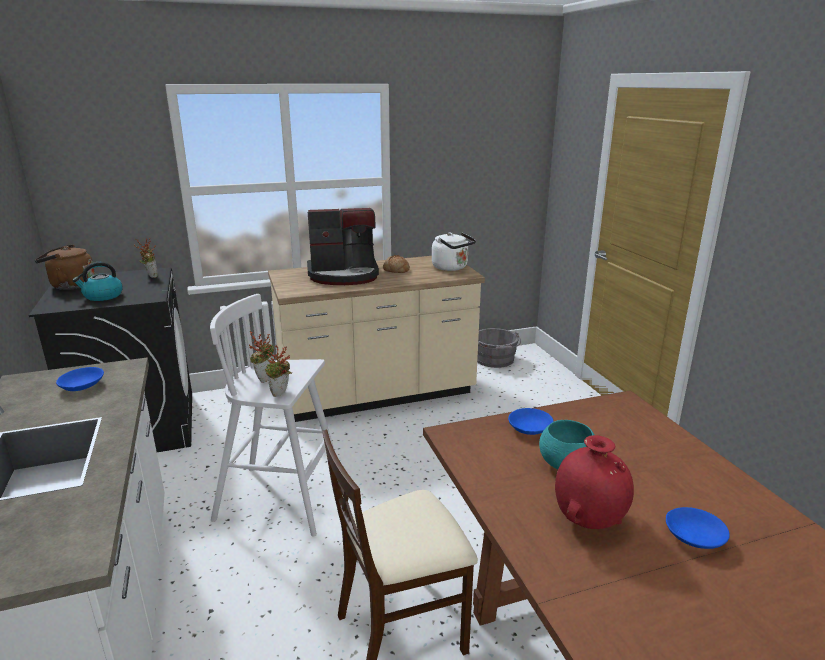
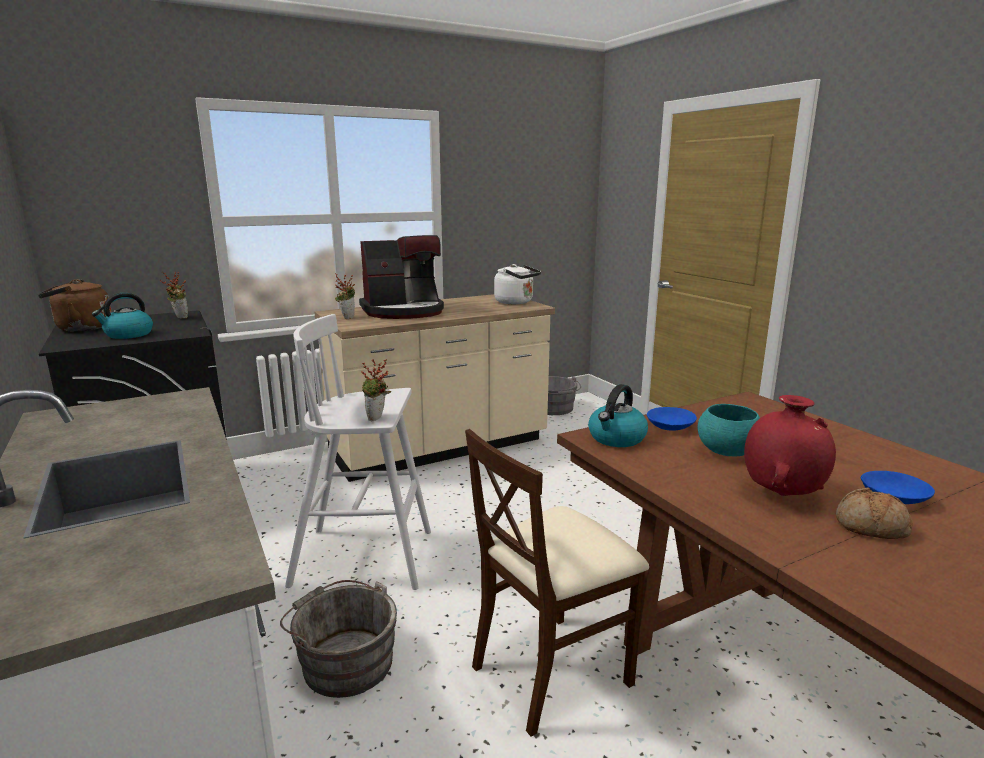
camera: 10 degrees left, 5 degrees down
blue bowl [56,367,104,391] -> none
potted plant [249,330,274,383] -> potted plant moved to [335,273,355,319]
bread [383,255,410,273] -> bread moved to [836,487,913,539]
none -> grey bucket [280,580,397,698]
none -> kettle [588,384,648,447]

